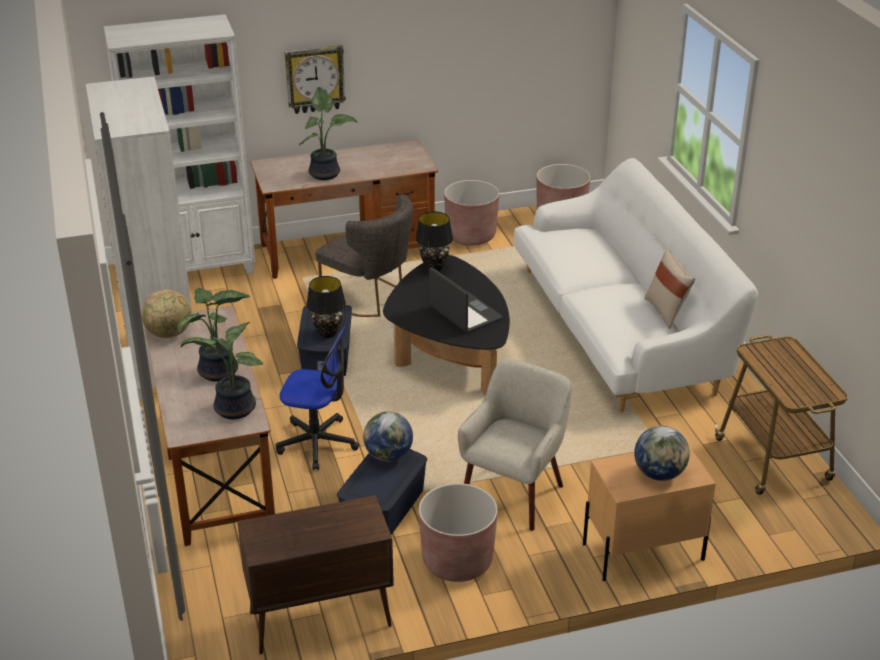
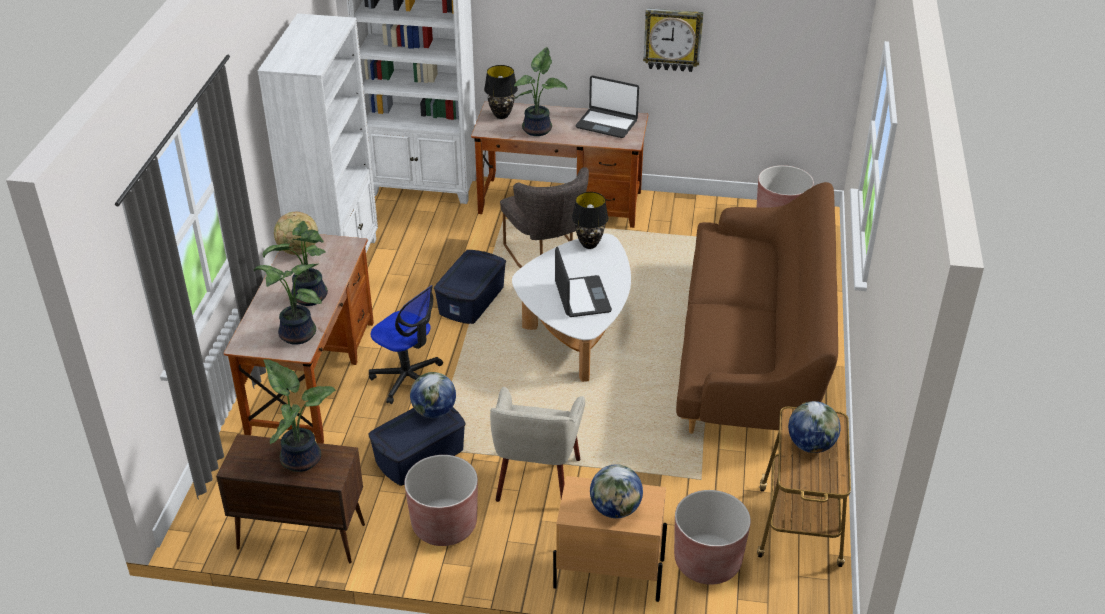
camera: 25 degrees right, 5 degrees up
wall clock [284,45,346,114] -> wall clock moved to [643,8,703,72]
black table lamp [306,276,346,338] -> black table lamp moved to [484,65,518,119]
black coffee table [383,255,510,394] -> white coffee table [512,233,631,382]
brown planter [444,180,499,246] -> brown planter moved to [674,490,751,585]
beige armchair [458,359,571,531] -> beige armchair turned 135 degrees clockwise [490,387,585,502]
white sofa [514,158,758,412] -> brown sofa [676,182,838,434]
beige pillow [645,249,695,329] -> none
none -> potted plant [263,359,335,472]
none -> laptop [576,76,639,138]
none -> globe [788,401,841,453]

